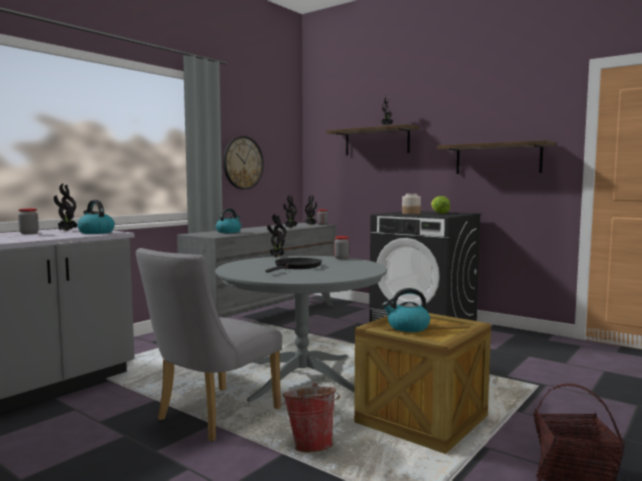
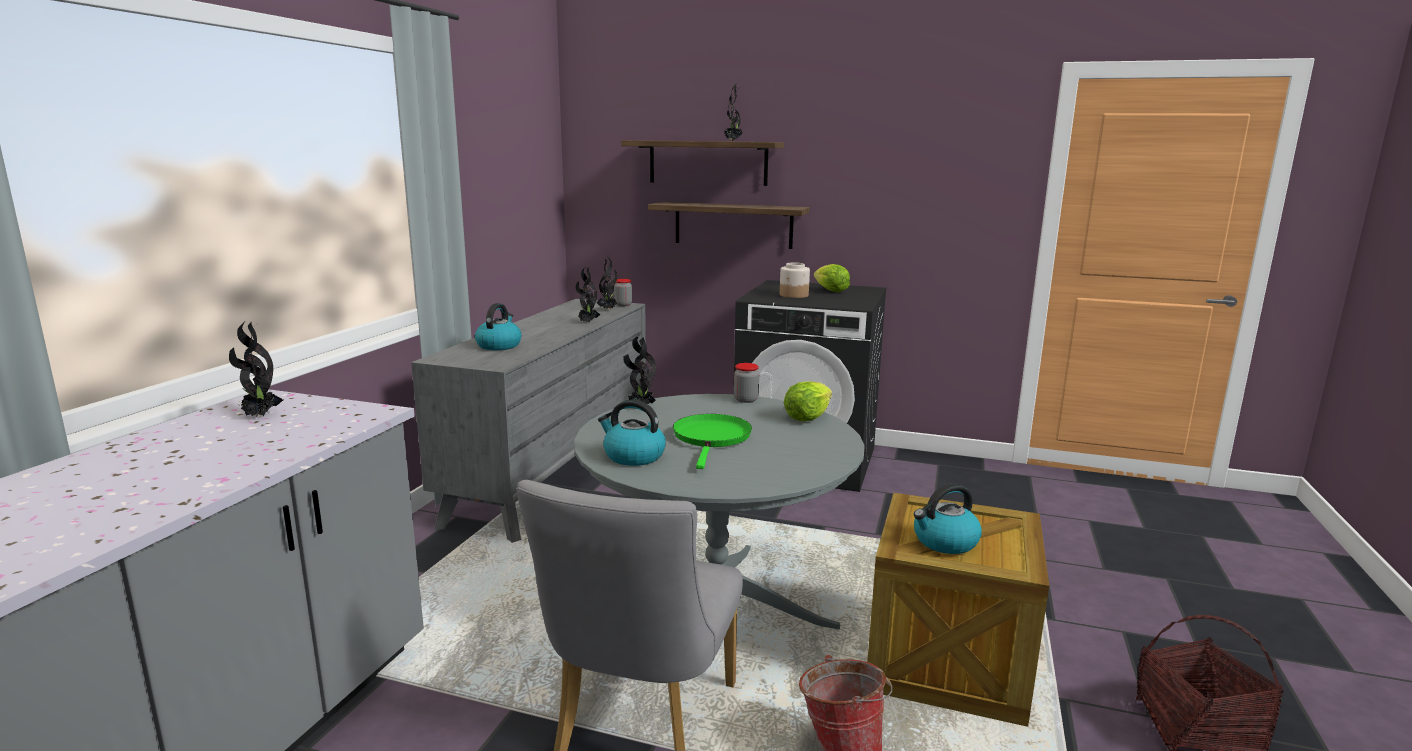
camera: 20 degrees left, 10 degrees up
jar [18,208,39,234] -> none
kettle [77,200,115,234] -> kettle moved to [598,399,666,466]
wall clock [223,136,264,190] -> none
black frying pan [265,258,322,273] -> green frying pan [673,414,752,469]
shelf [437,140,555,174] -> shelf moved to [648,202,810,249]
none -> lettuce [784,381,832,421]

